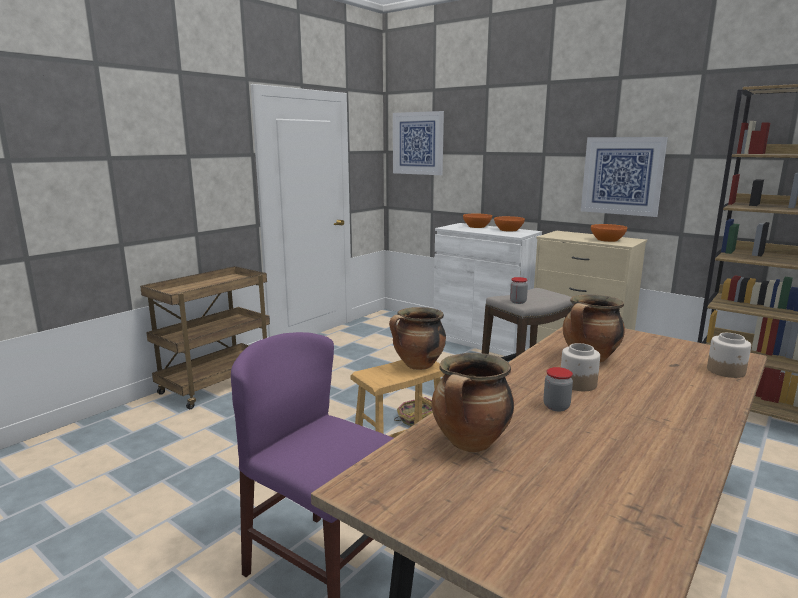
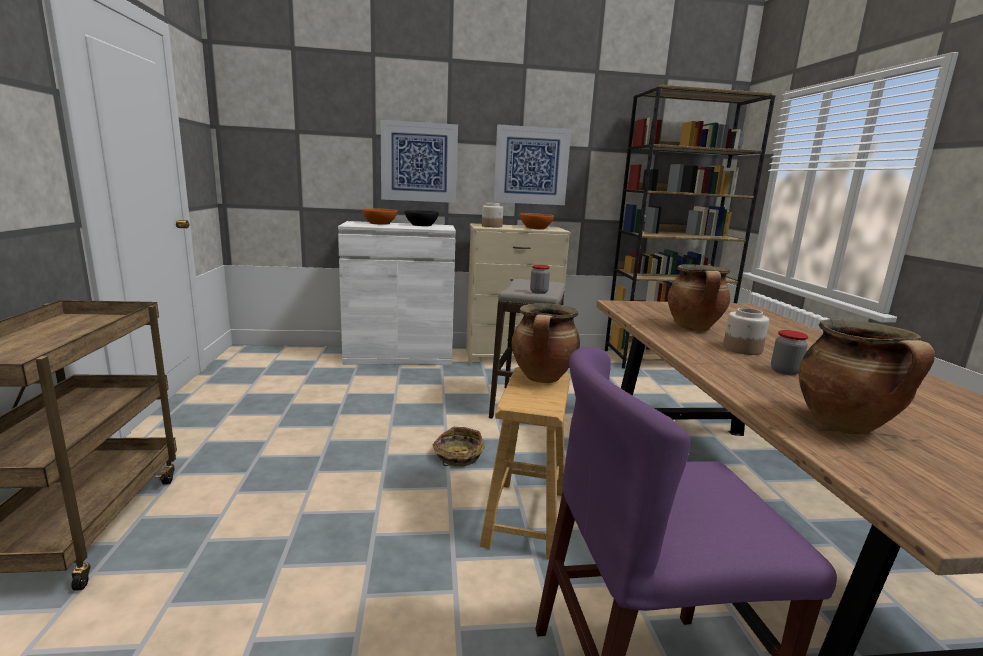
camera: 45 degrees left, 0 degrees up
picture [393,111,444,175] -> picture moved to [381,120,458,203]
orange bowl [494,216,525,232] -> black bowl [405,210,439,226]
jar [707,333,751,378] -> jar moved to [482,203,503,227]

